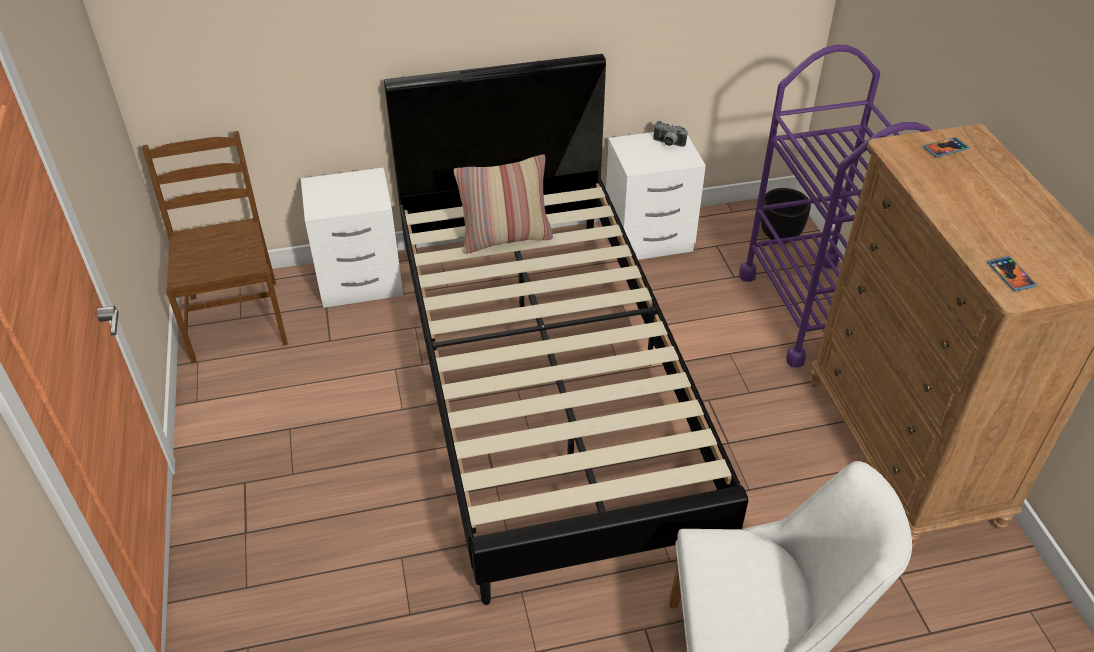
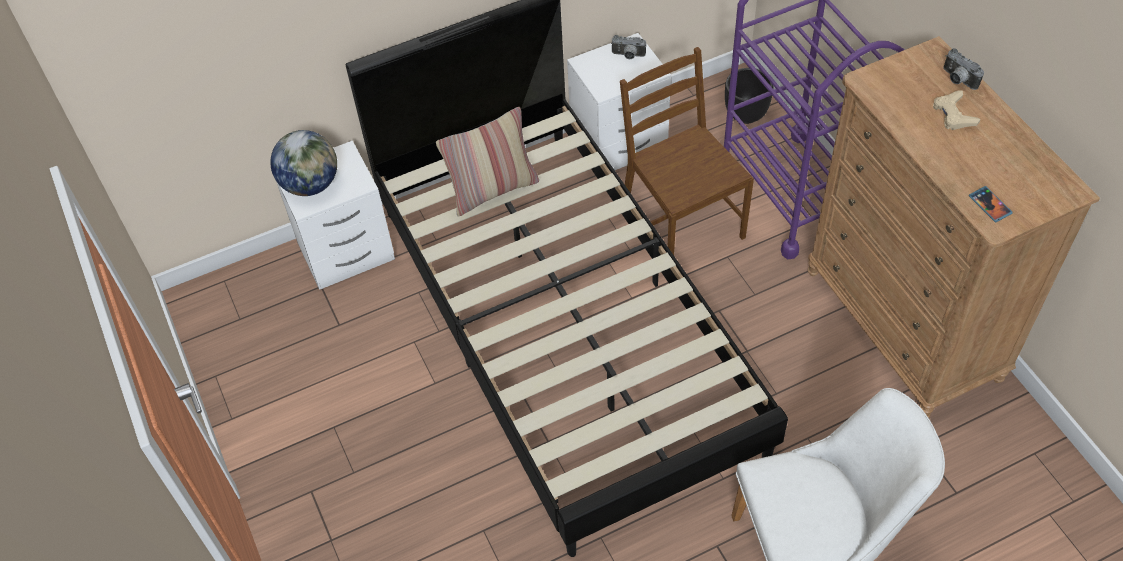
camera: 10 degrees left, 10 degrees up
brown chair [142,131,288,363] -> brown chair moved to [620,47,754,255]
phone [923,137,969,157] -> none
none -> globe [270,130,337,196]
none -> beige game controller [933,90,981,130]
none -> camera [943,48,984,90]

